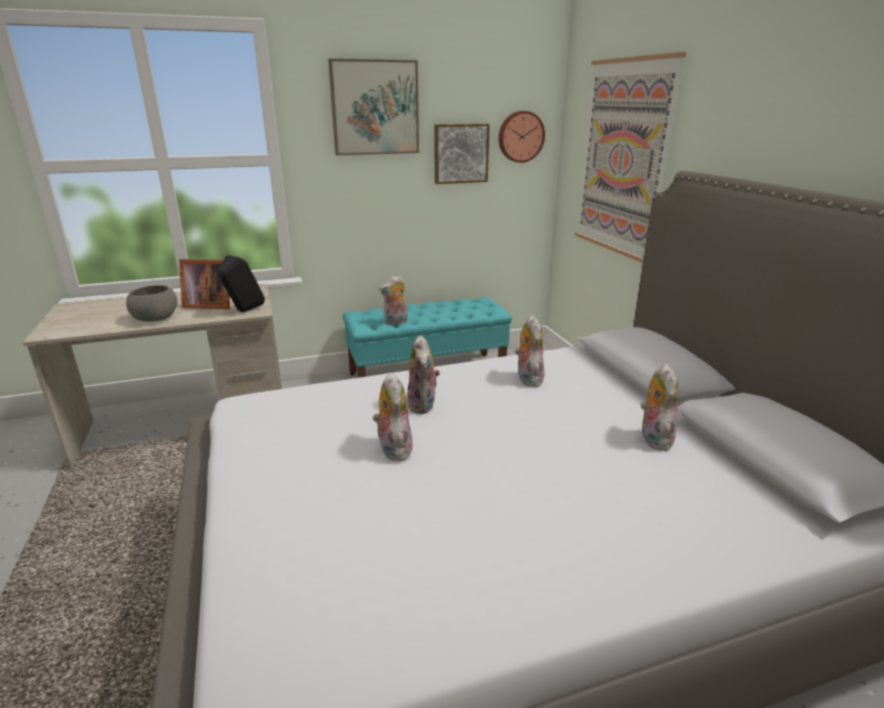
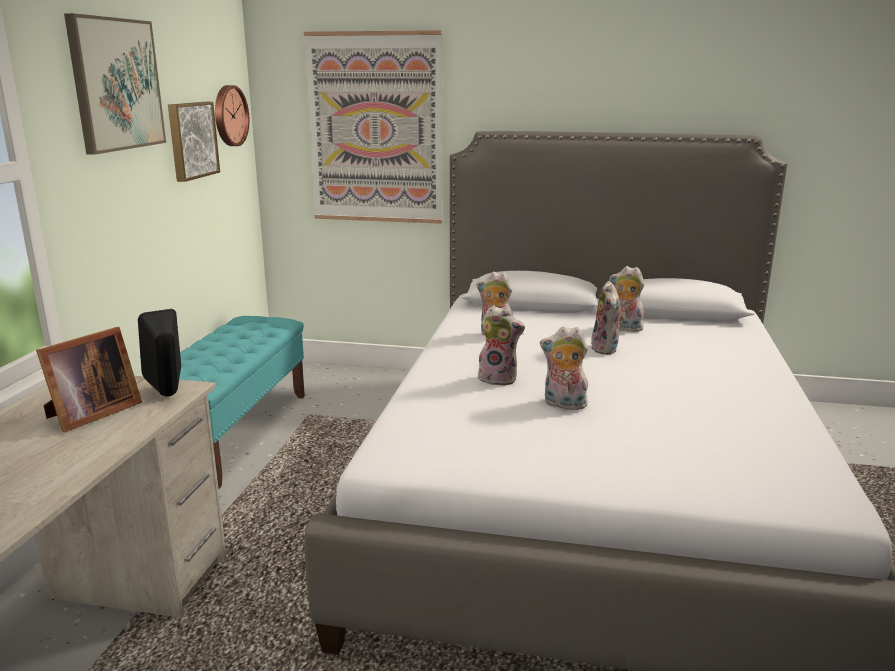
camera: 60 degrees left, 5 degrees down
grey bowl [126,285,177,322] -> none
plush toy [379,275,408,325] -> plush toy moved to [589,281,625,355]

